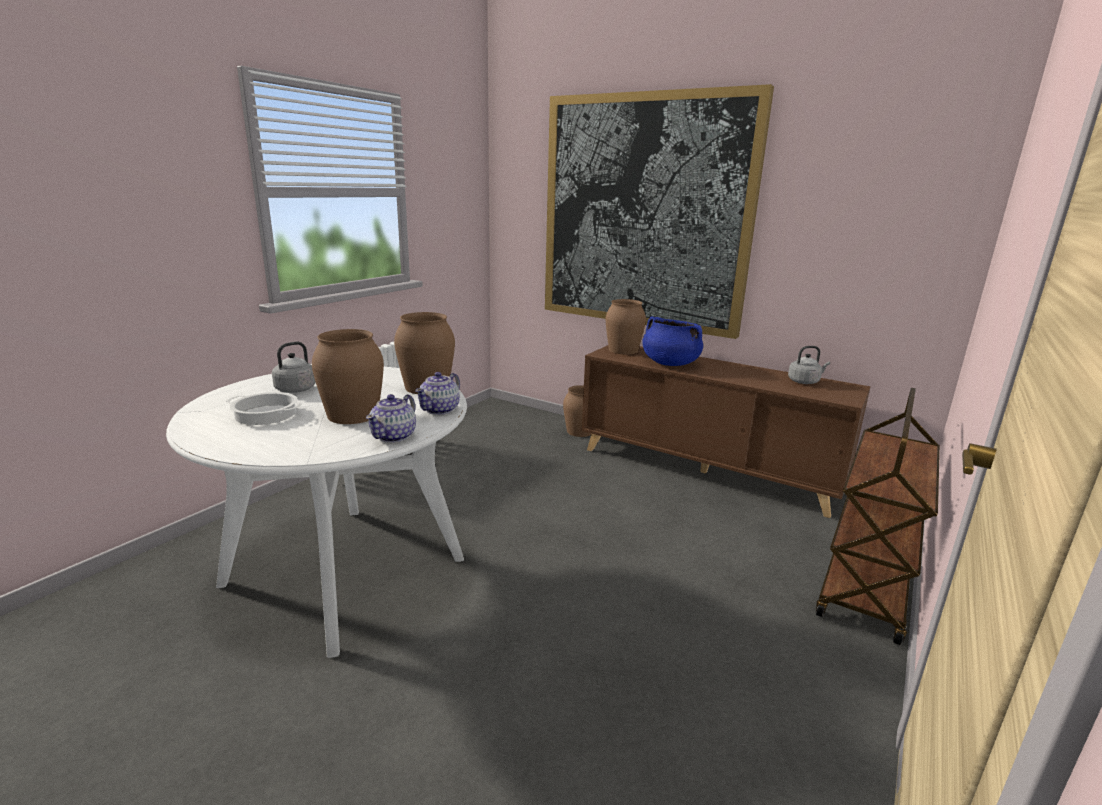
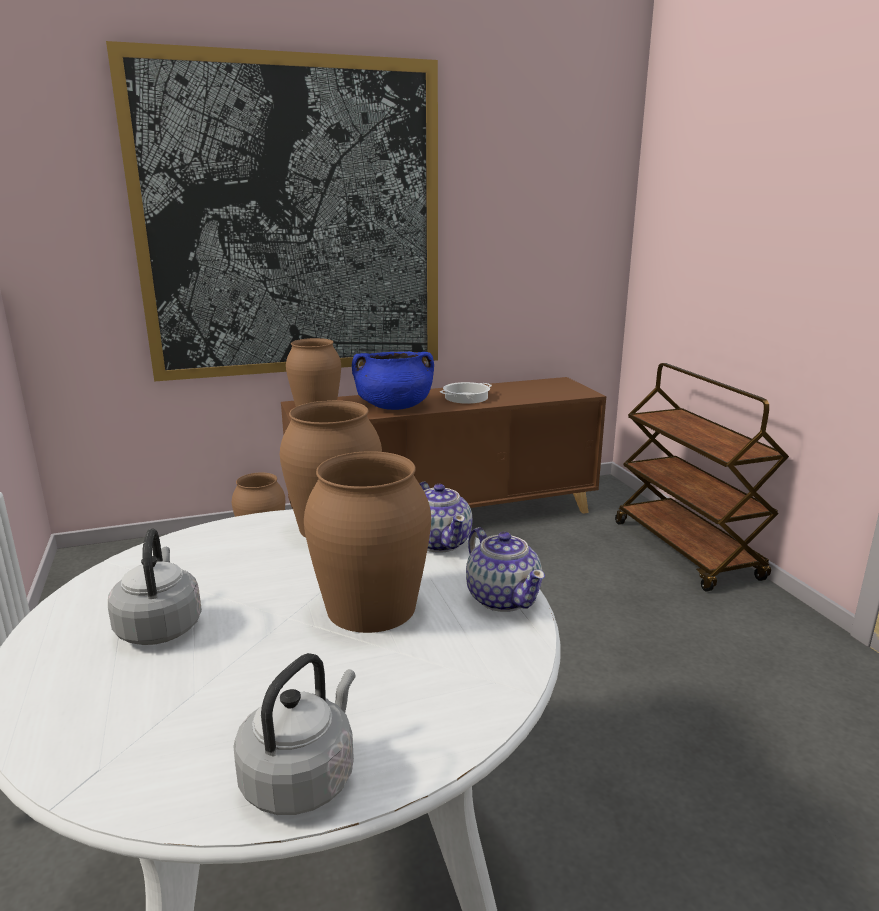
camera: 50 degrees left, 0 degrees up
cooking pot [226,392,302,425] -> cooking pot moved to [439,382,492,404]
grey kettle [788,346,830,384] -> grey kettle moved to [233,653,356,815]

